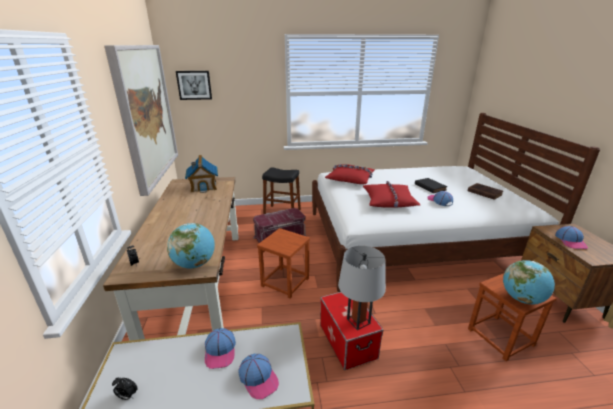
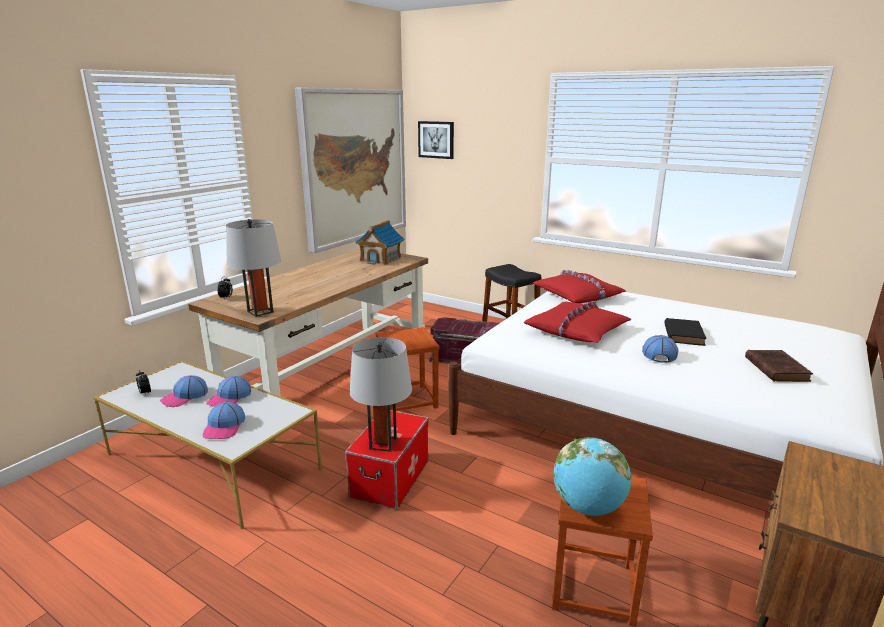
camera: 40 degrees right, 5 degrees down
globe [167,223,215,268] -> grey table lamp [226,219,282,317]
cap [555,226,588,249] -> cap moved to [160,375,208,407]

